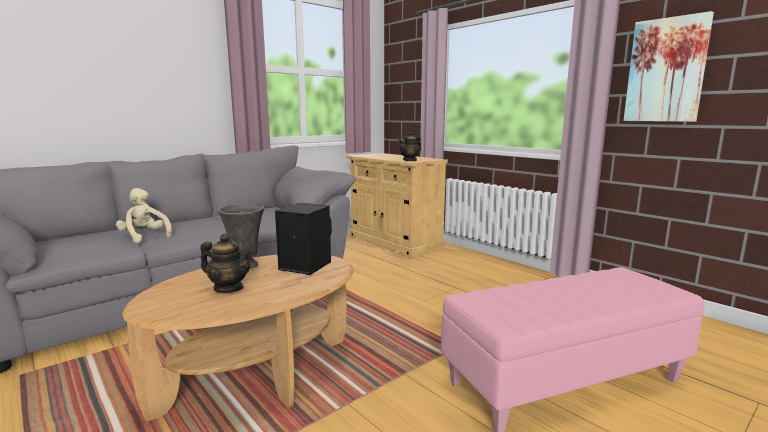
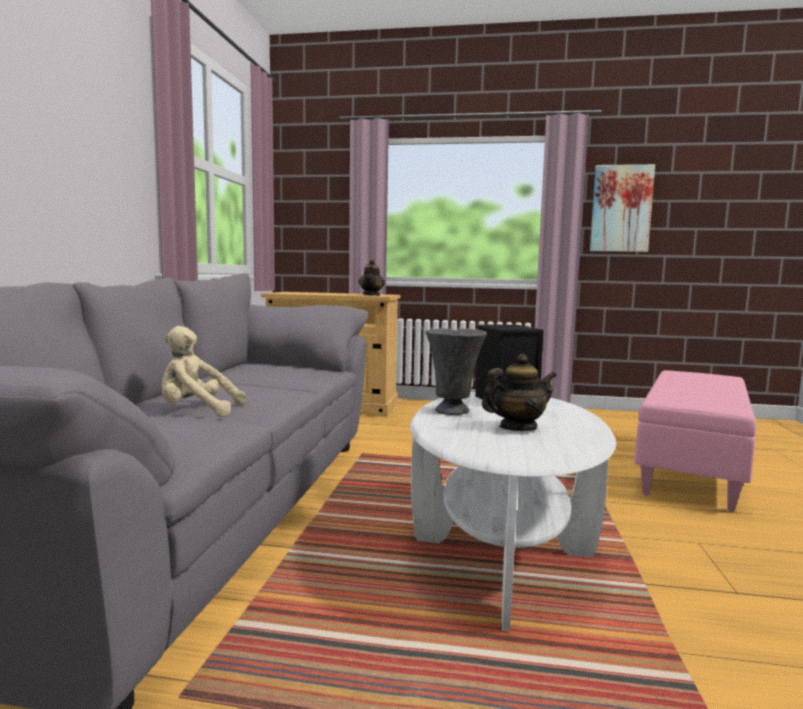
camera: 40 degrees left, 5 degrees down
brown coffee table [122,255,353,421] -> white coffee table [410,392,616,632]

